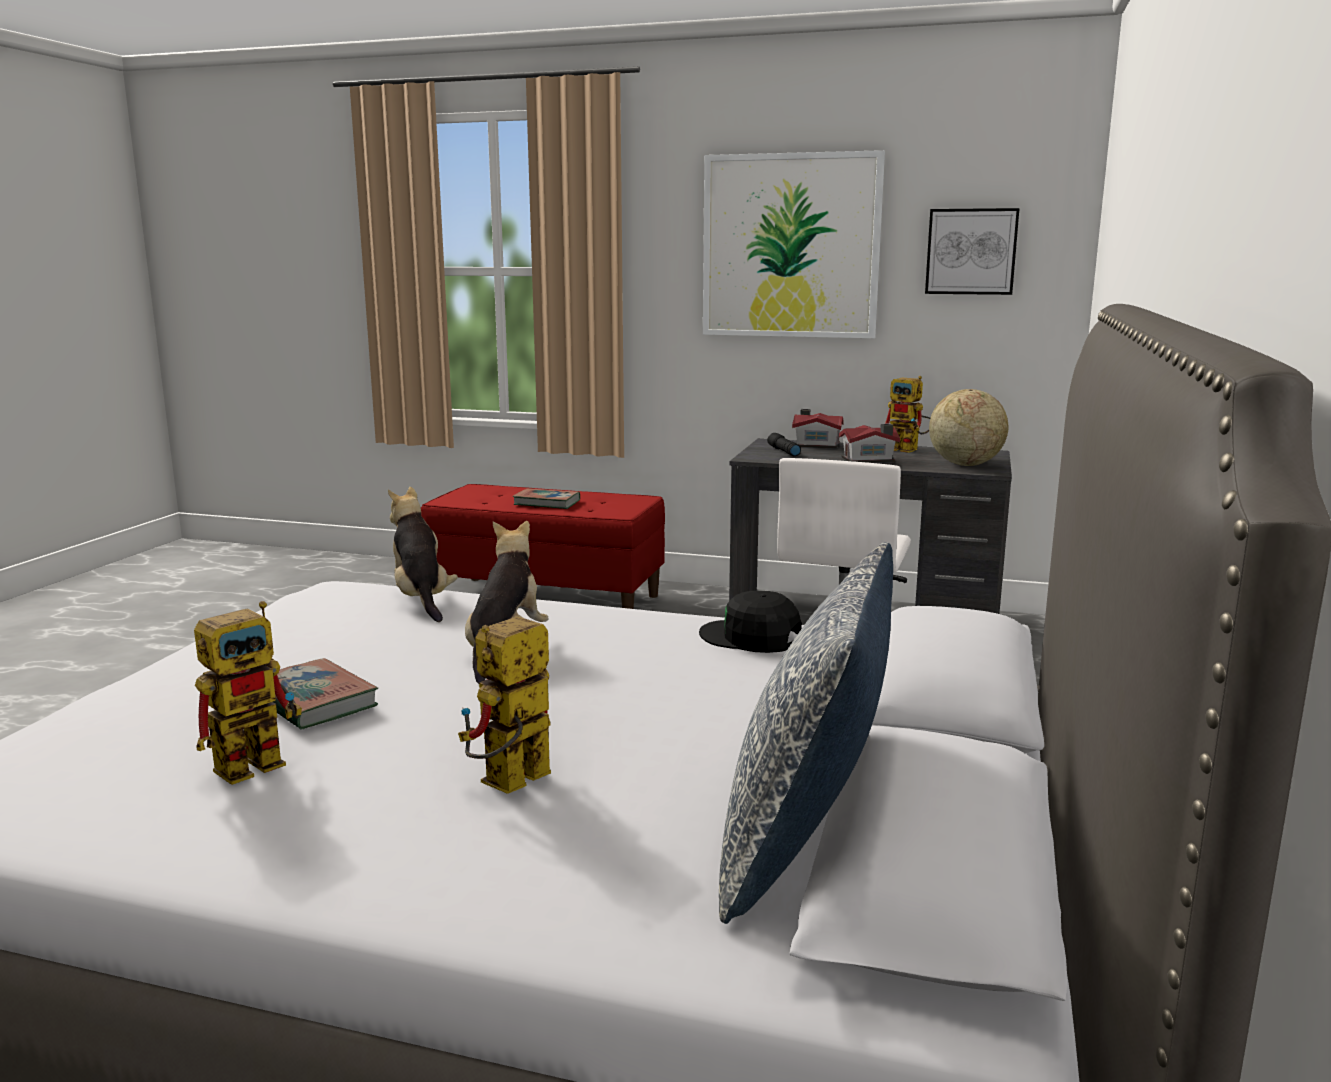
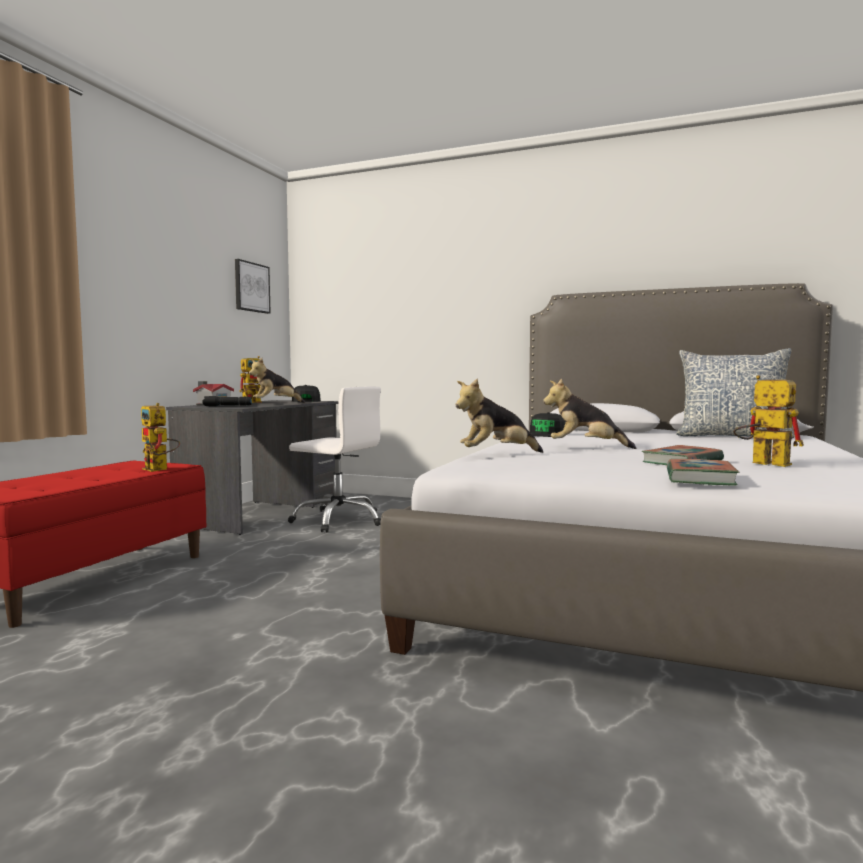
camera: 85 degrees left, 10 degrees down
toy robot [458,616,551,794] -> toy robot moved to [141,403,180,472]
book [513,488,580,509] -> book moved to [667,459,739,486]
picture [703,150,885,338] -> none
toy house [839,424,900,463] -> plush toy [249,358,305,403]
globe [929,389,1008,466] -> black cap [292,385,320,402]

